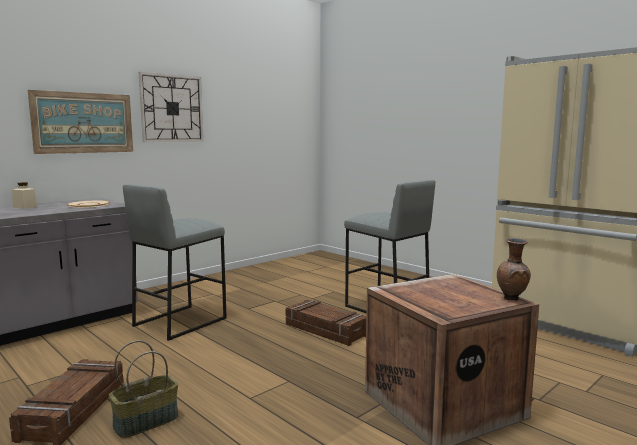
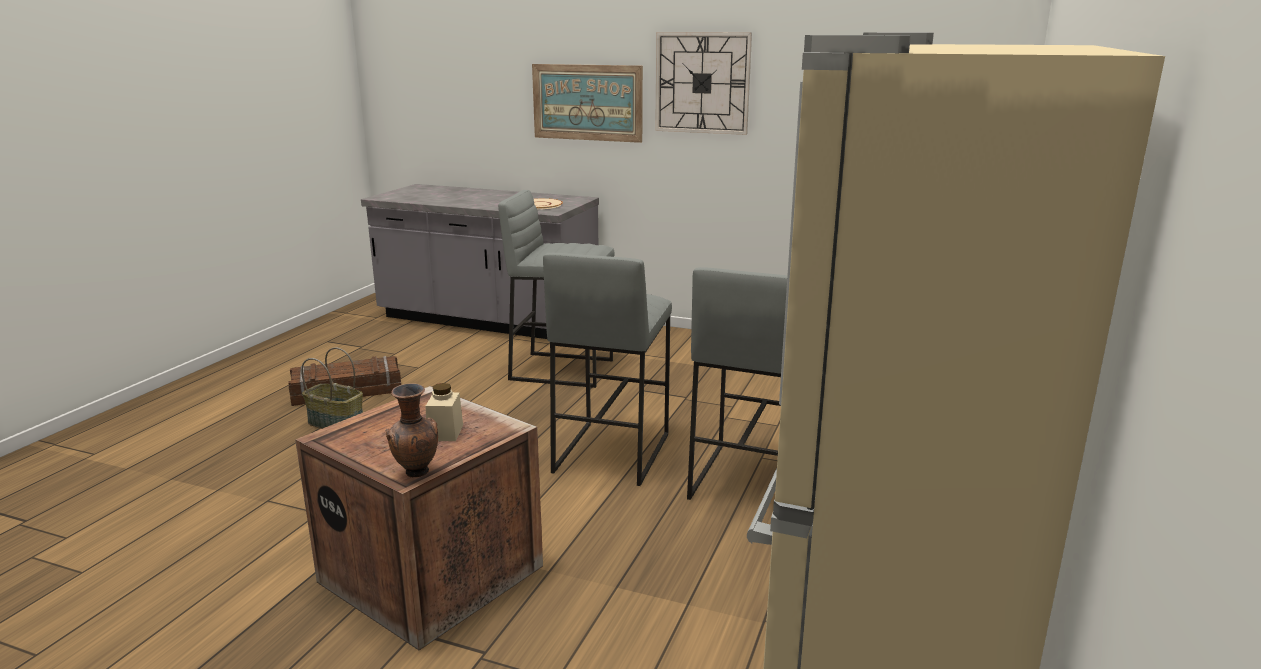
camera: 65 degrees right, 10 degrees up
beige jar [12,182,37,209] -> beige jar moved to [425,383,463,441]
crate [286,300,366,346] -> grey stool [543,253,672,486]

